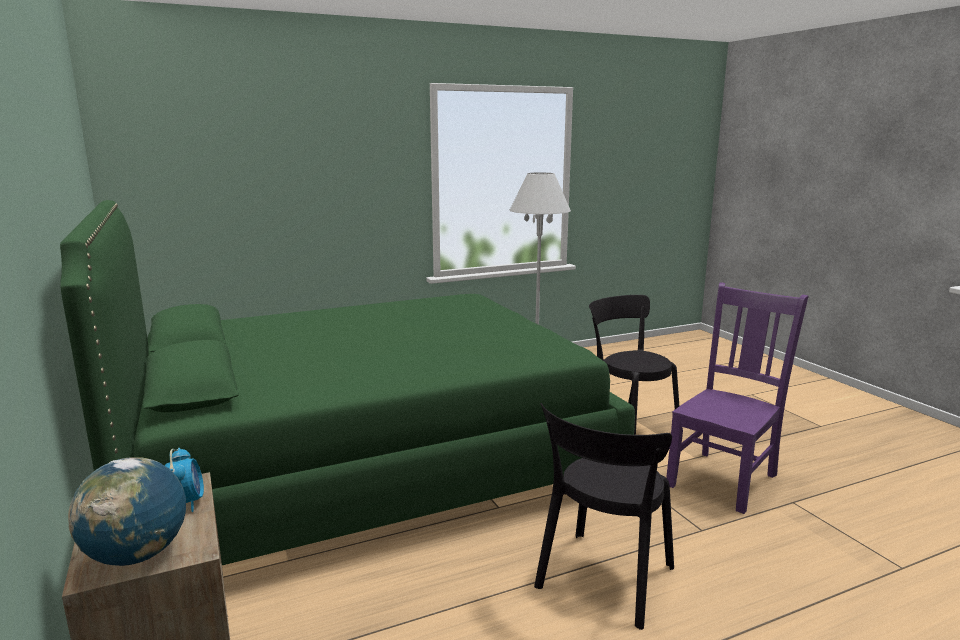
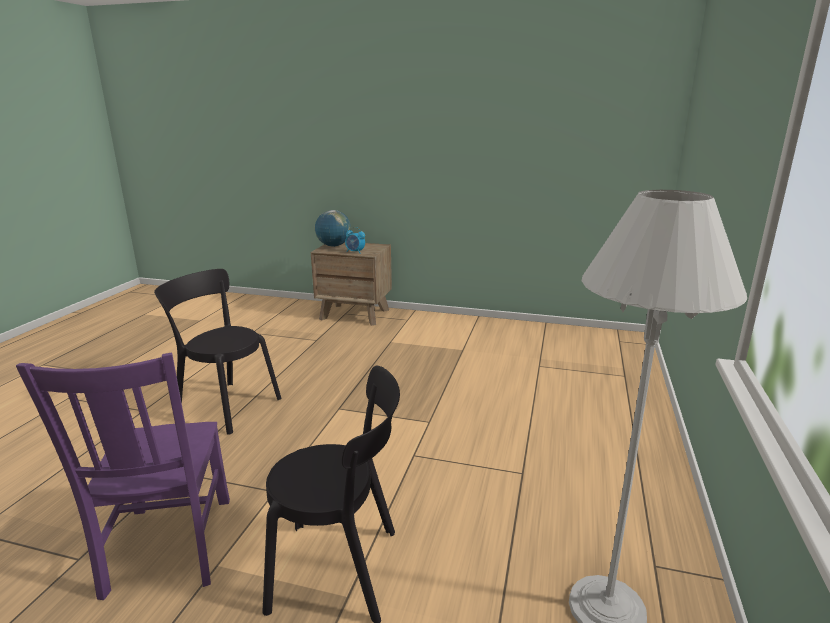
camera: 130 degrees right, 5 degrees up
green bed [60,200,635,565] -> none
black chair [534,403,674,630] -> black chair turned 45 degrees counterclockwise [154,269,281,435]

